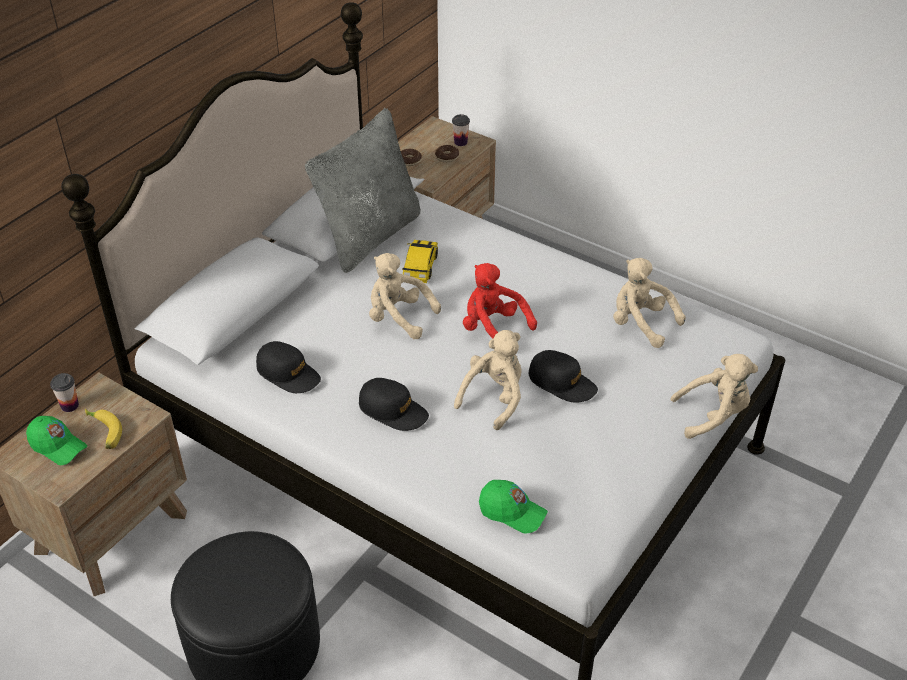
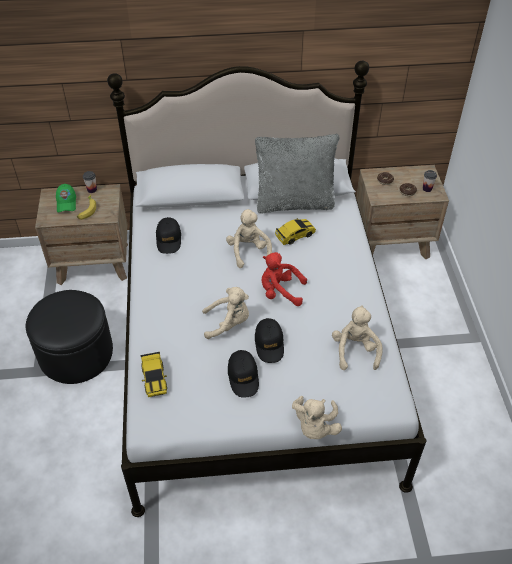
camera: 50 degrees right, 5 degrees up
black cap [359,378,429,431] -> black cap moved to [228,350,259,397]
red plush toy [463,263,537,339] -> red plush toy turned 75 degrees counterclockwise [262,252,307,306]
green cap [479,480,548,534] -> toy car [140,352,167,397]
beige plush toy [670,354,758,439] -> beige plush toy turned 60 degrees clockwise [292,396,342,439]

